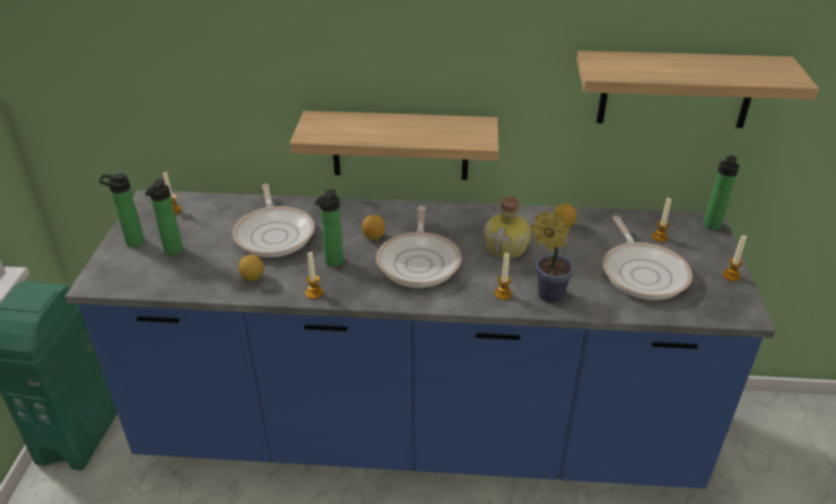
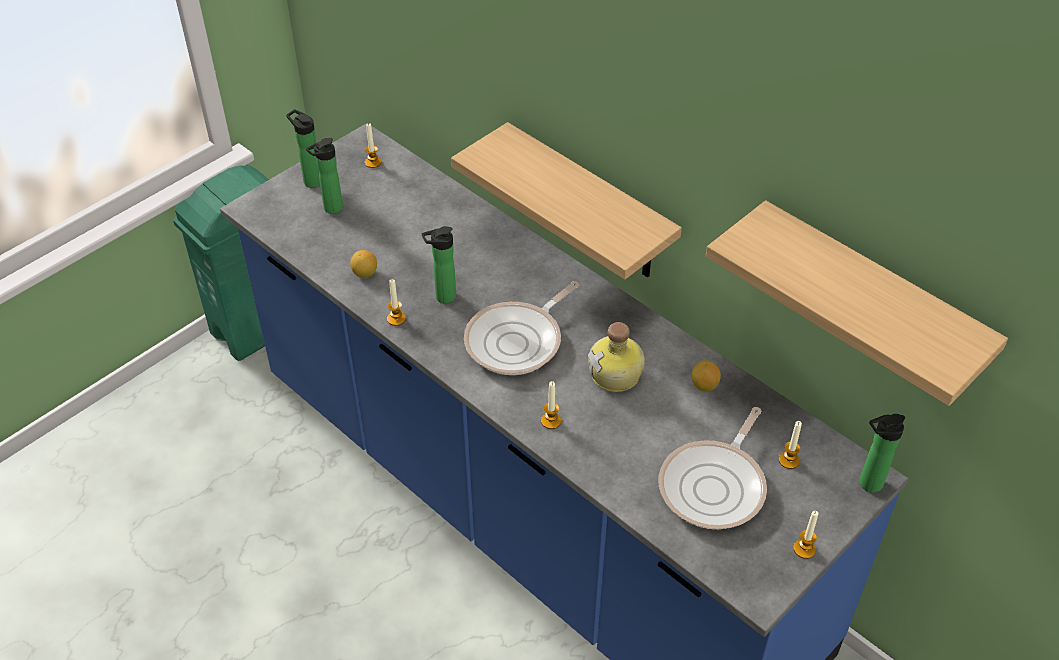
camera: 40 degrees right, 10 degrees up
frying pan [233,184,315,257] -> none
lemon [362,215,385,240] -> none
potted plant [531,211,574,303] -> none

